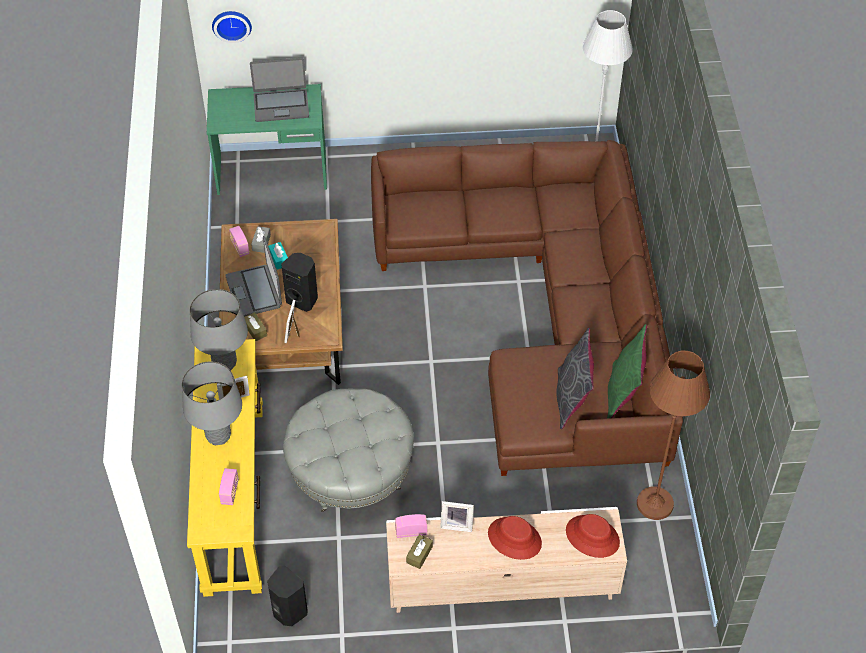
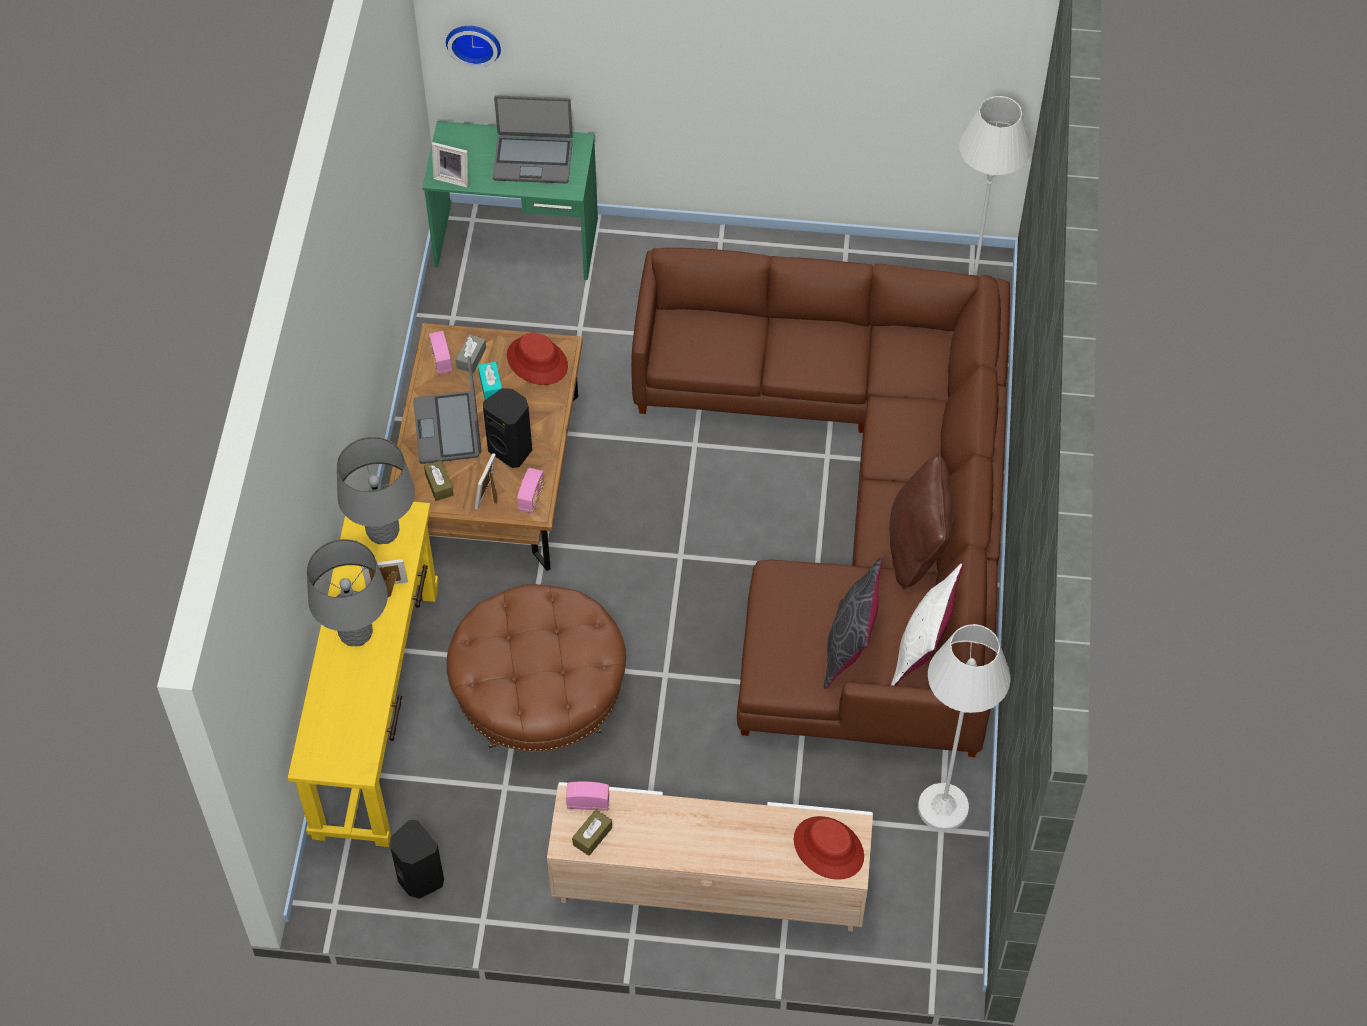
camera: 10 degrees right, 5 degrees up
radio [219,468,239,505] -> radio moved to [517,468,544,514]
grey ottoman [283,389,414,512] -> brown ottoman [447,584,626,752]
picture frame [440,501,474,532] -> picture frame moved to [432,142,469,187]
red hat [488,516,542,560] -> red hat moved to [507,333,568,385]
green pillow [607,324,647,418] -> white pillow [891,564,963,686]
brown floor lamp [637,350,710,520] -> white floor lamp [918,624,1011,831]
none -> brown pillow [889,454,953,589]

